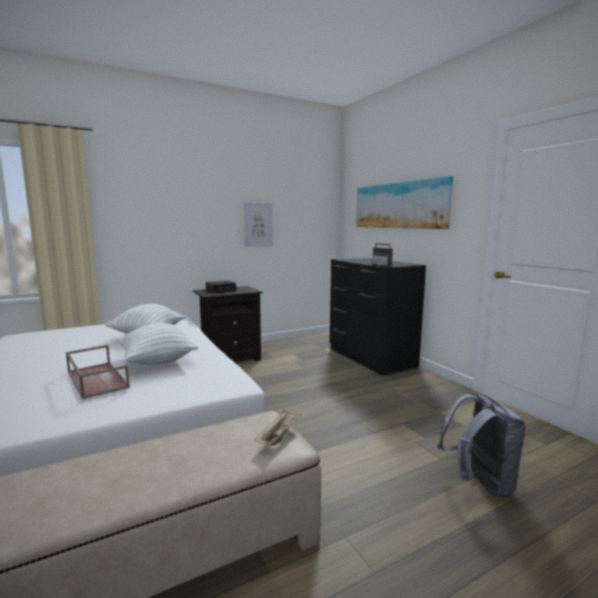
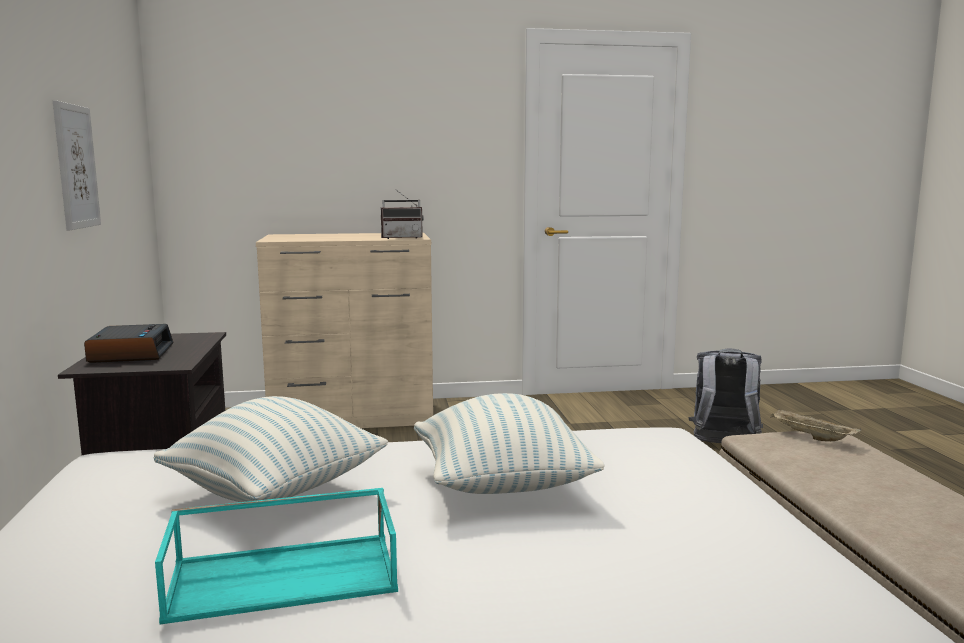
camera: 70 degrees left, 0 degrees up
brown tray [66,345,130,399] -> none
black dresser [329,258,426,376] -> beige dresser [256,233,433,428]
picture [356,176,453,229] -> none
none -> turquoise tray [155,488,398,624]

